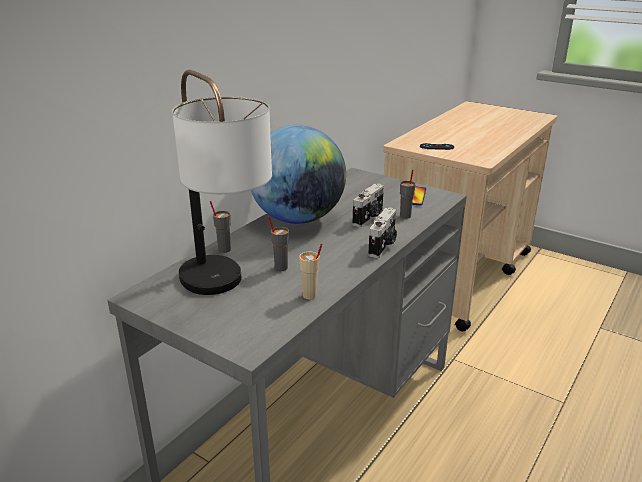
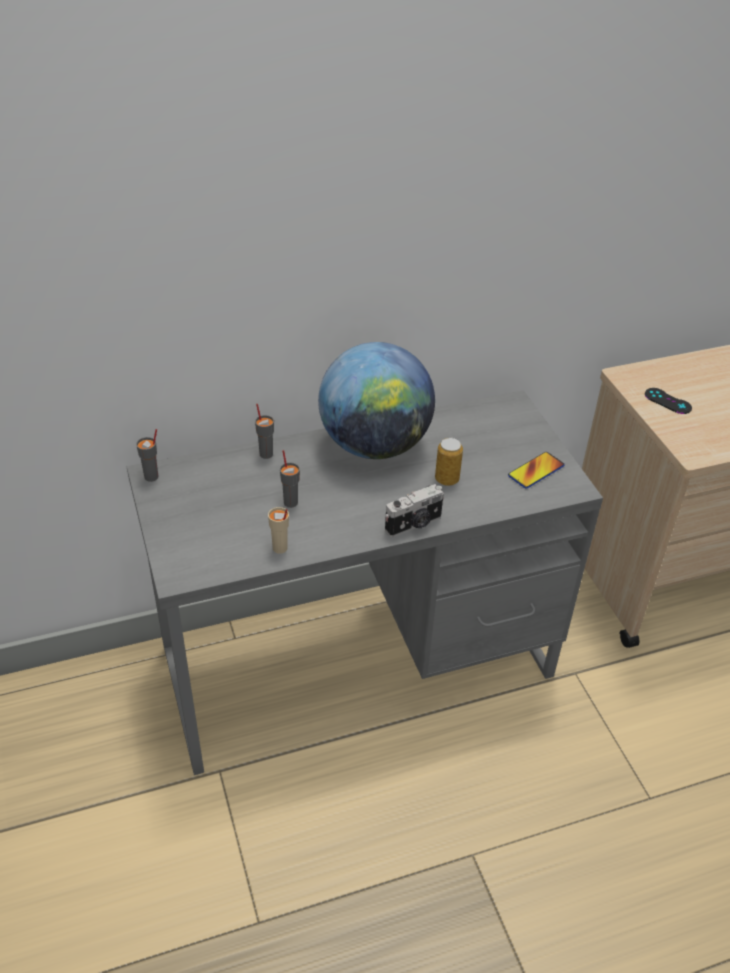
camera: 35 degrees right, 15 degrees up
table lamp [172,70,272,295] -> none
camera [352,184,384,227] -> can [435,438,463,486]
grey cup [400,169,416,219] -> grey cup moved to [136,429,158,482]

